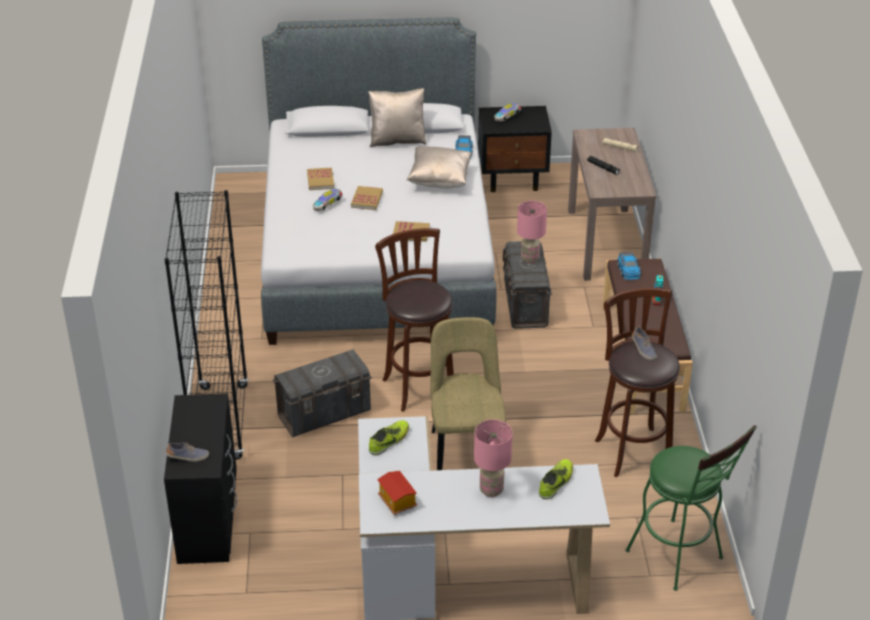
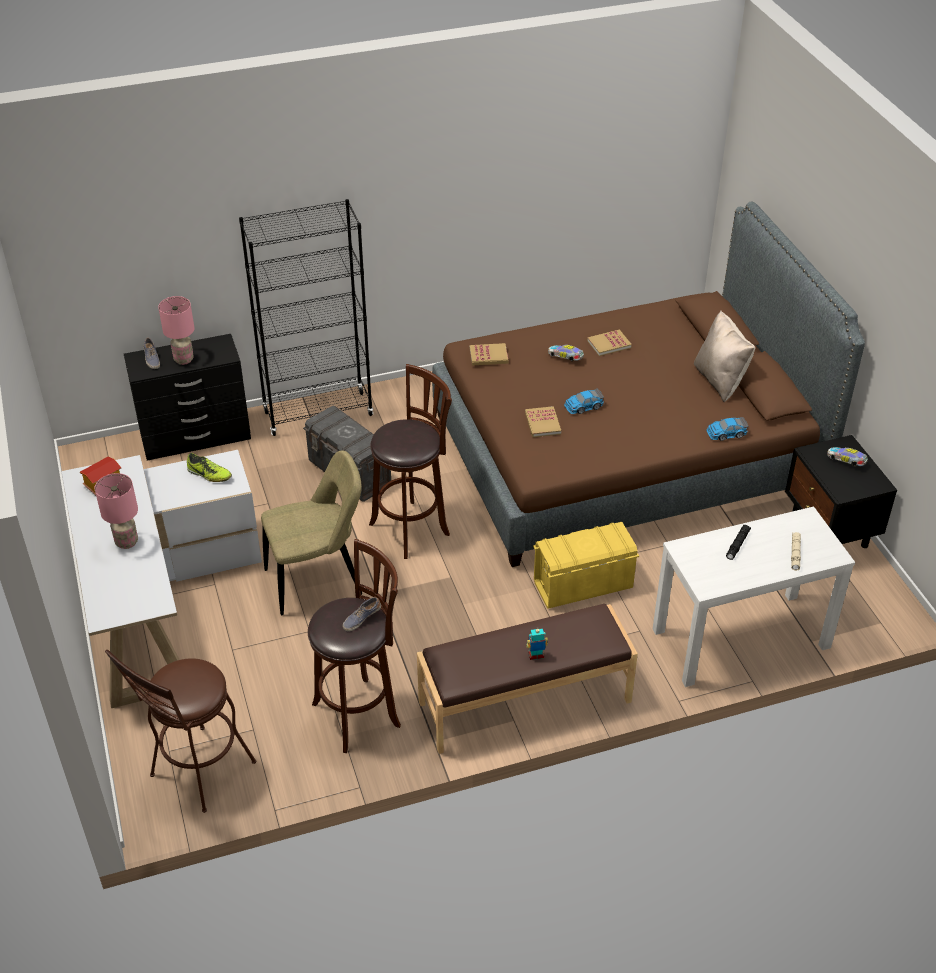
camera: 75 degrees right, 5 degrees up
grey bed [261,18,496,345] -> brown bed [432,201,865,567]
book [351,186,383,210] -> book moved to [470,343,508,365]
beige pillow [406,146,472,189] -> none
grey storage box [503,241,552,329] -> yellow storage box [533,522,639,609]
pink table lamp [517,201,547,264] -> pink table lamp moved to [158,296,195,365]
shoe [539,459,573,499] -> none
brown console table [568,128,657,281] -> white console table [653,506,855,687]
toy car [617,252,641,280] -> toy car moved to [564,389,604,414]
green stool [626,425,757,591] -> brown stool [105,650,256,813]

